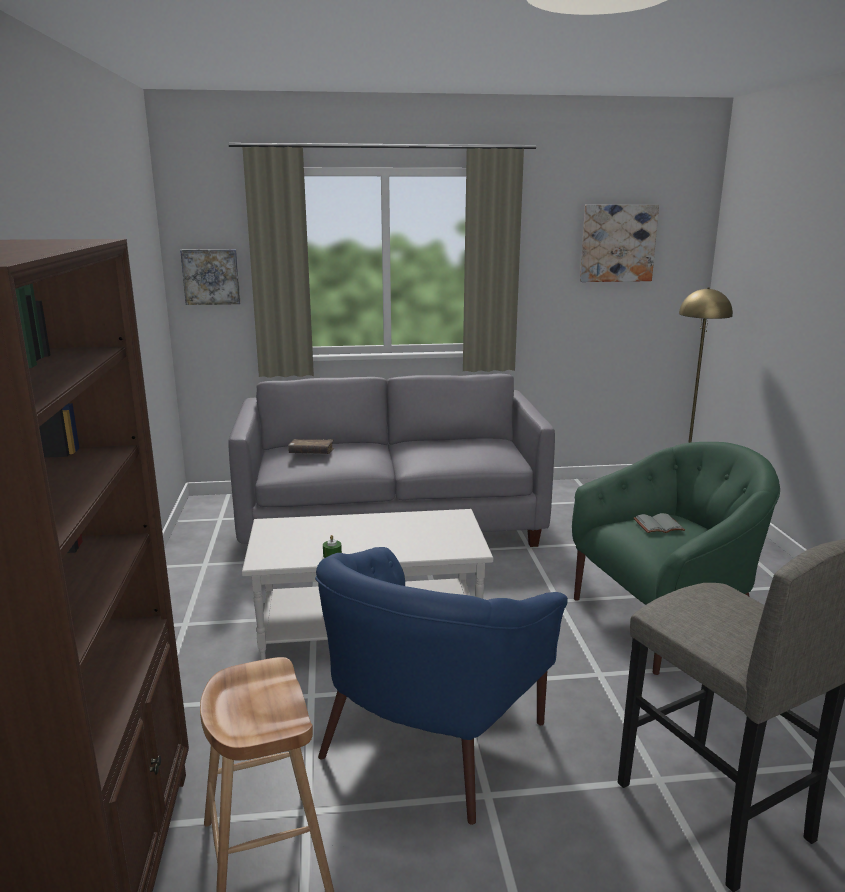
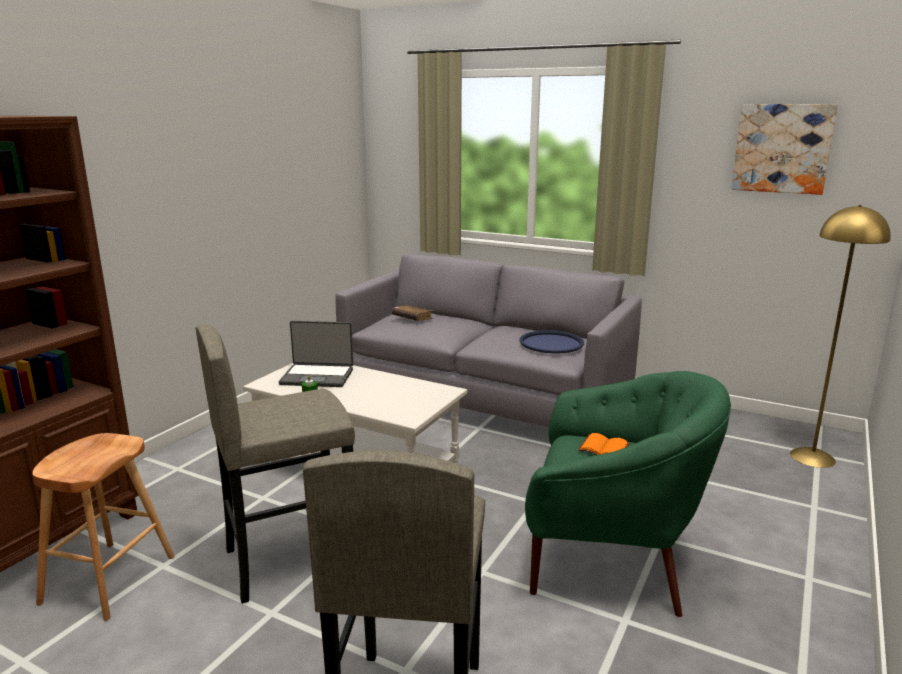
camera: 35 degrees right, 0 degrees up
picture [180,249,240,305] -> none
blue armchair [315,547,568,825] -> grey stool [195,324,355,604]
grey book [633,513,685,533] -> orange book [578,433,630,455]
none -> laptop [279,321,353,387]
none -> blue tray [520,330,584,353]

